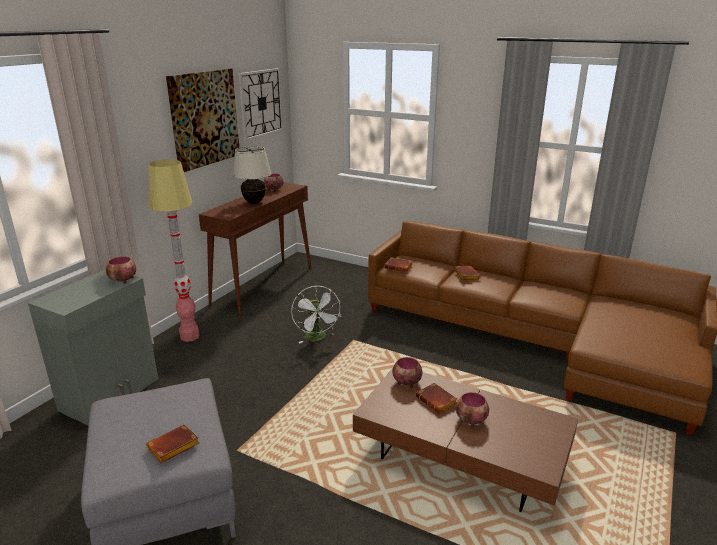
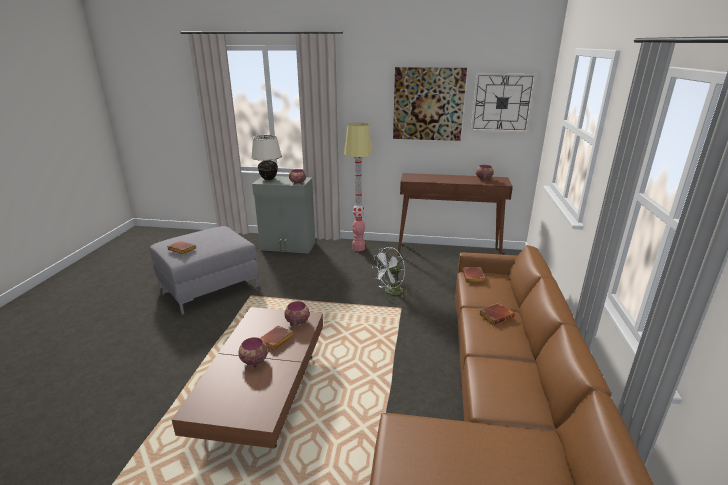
camera: 70 degrees right, 0 degrees up
beige table lamp [233,146,272,204] -> beige table lamp moved to [251,135,282,180]

